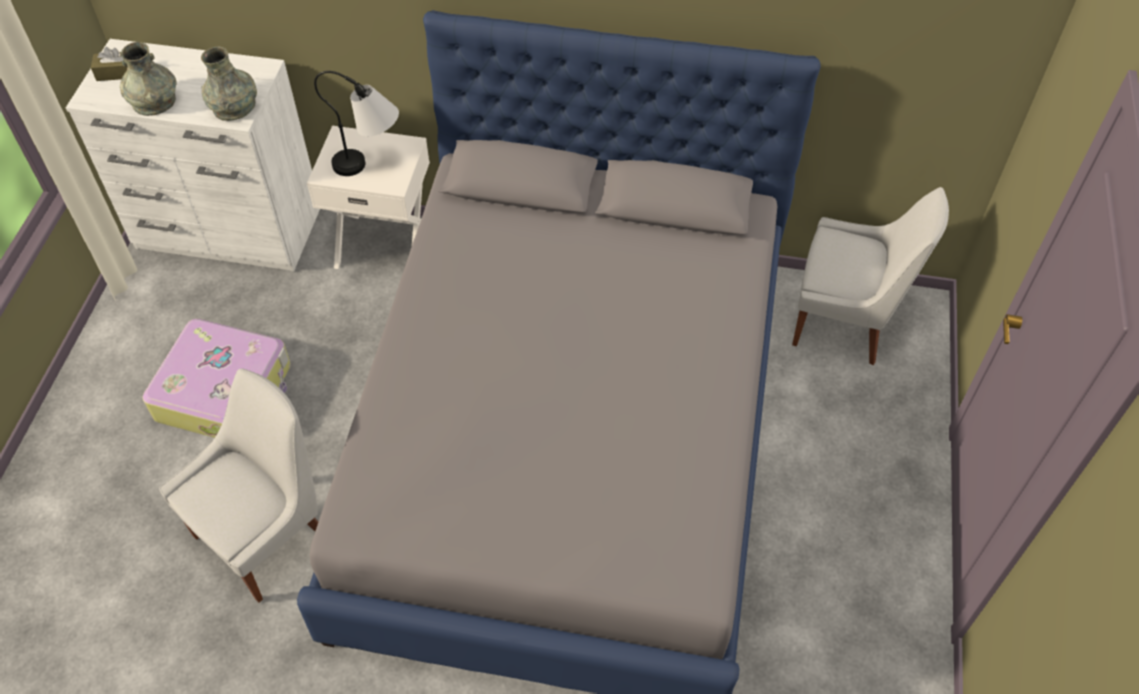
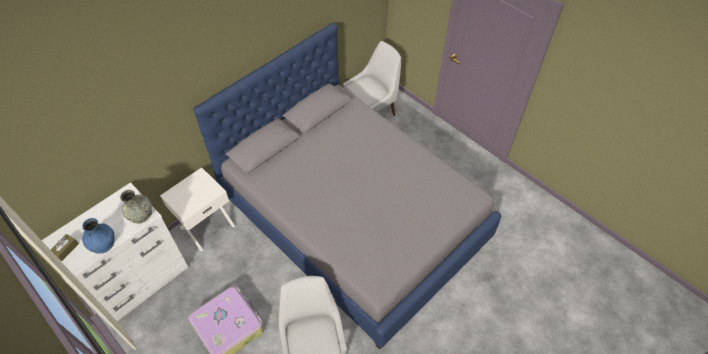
camera: 55 degrees left, 0 degrees up
grey vase [120,42,177,116] -> blue vase [82,218,115,254]
table lamp [314,71,399,176] -> none

